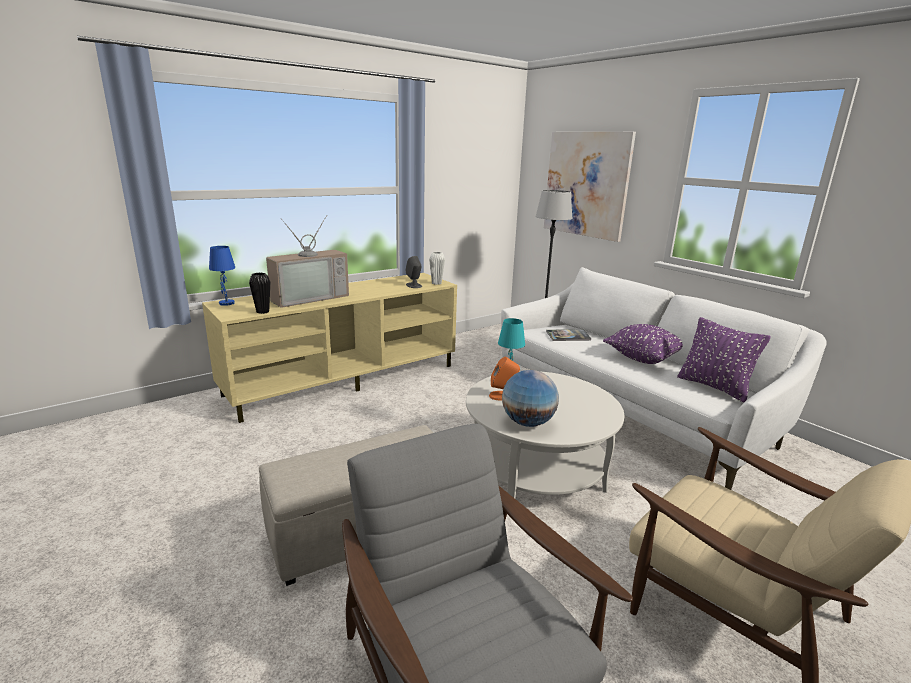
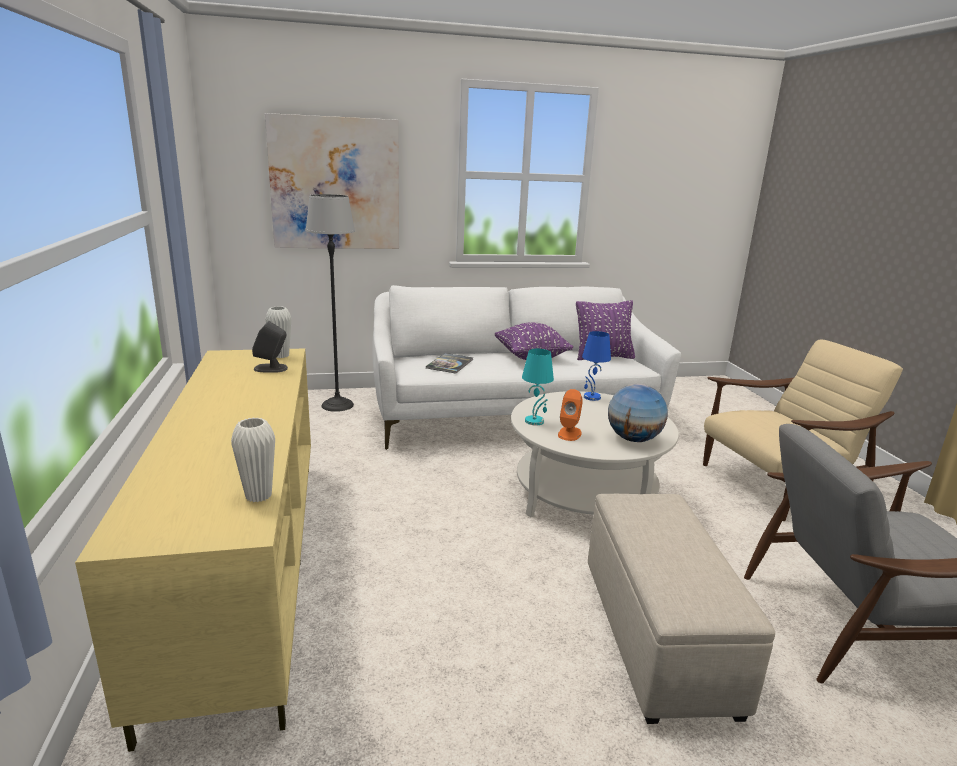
camera: 65 degrees left, 0 degrees up
blue table lamp [209,246,235,306] -> blue table lamp moved to [582,331,611,401]
black vase [249,273,270,314] -> white vase [231,417,275,502]
television [266,215,349,308] -> none

